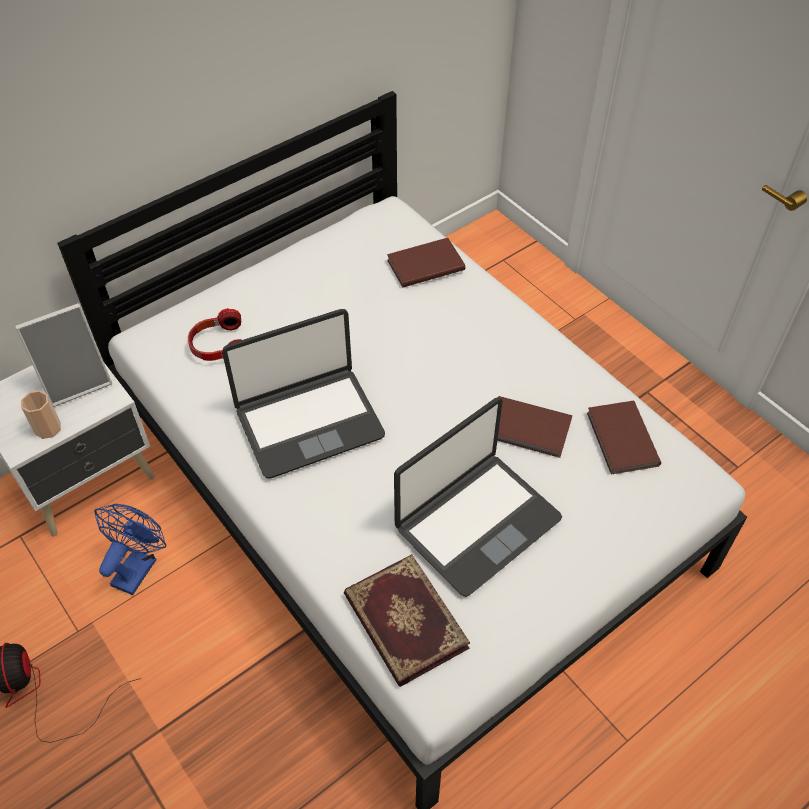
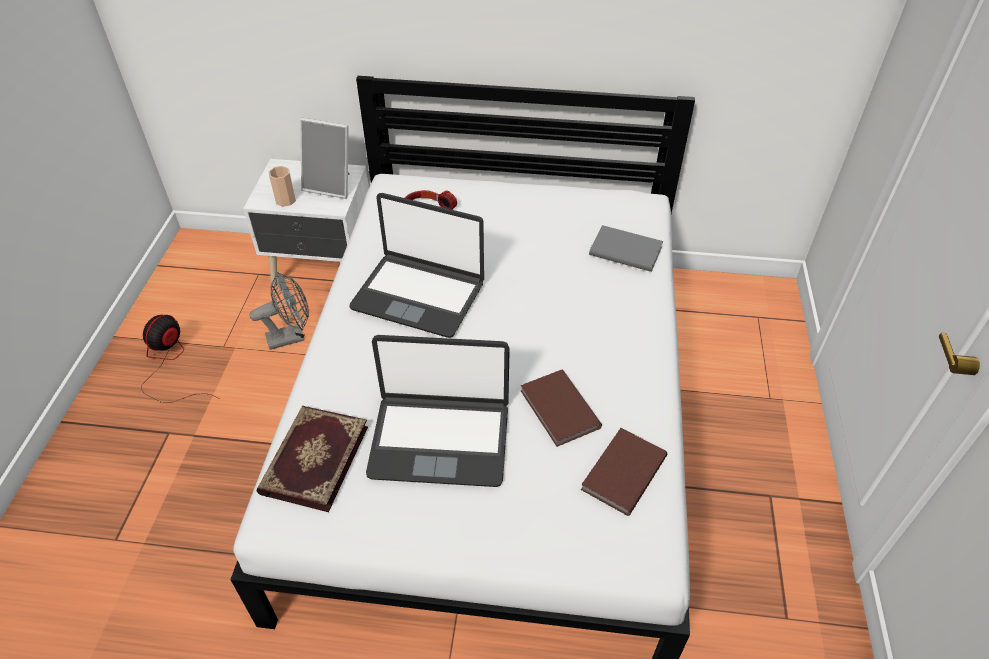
camera: 45 degrees right, 5 degrees down
blue fan [94,504,166,595] -> grey fan [249,272,309,350]
brown book [387,238,465,287] -> grey book [589,225,663,272]

